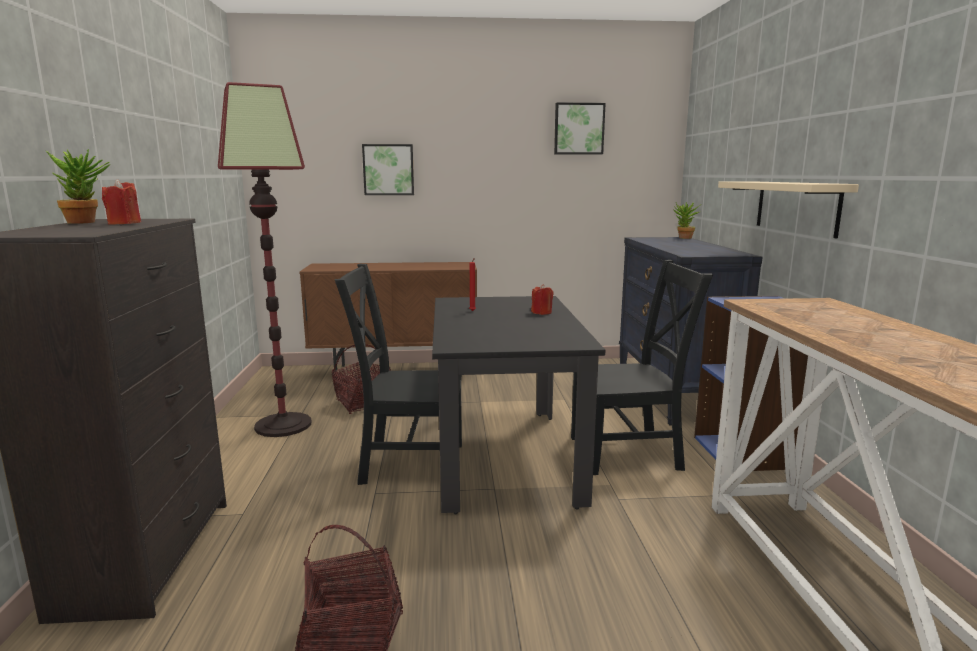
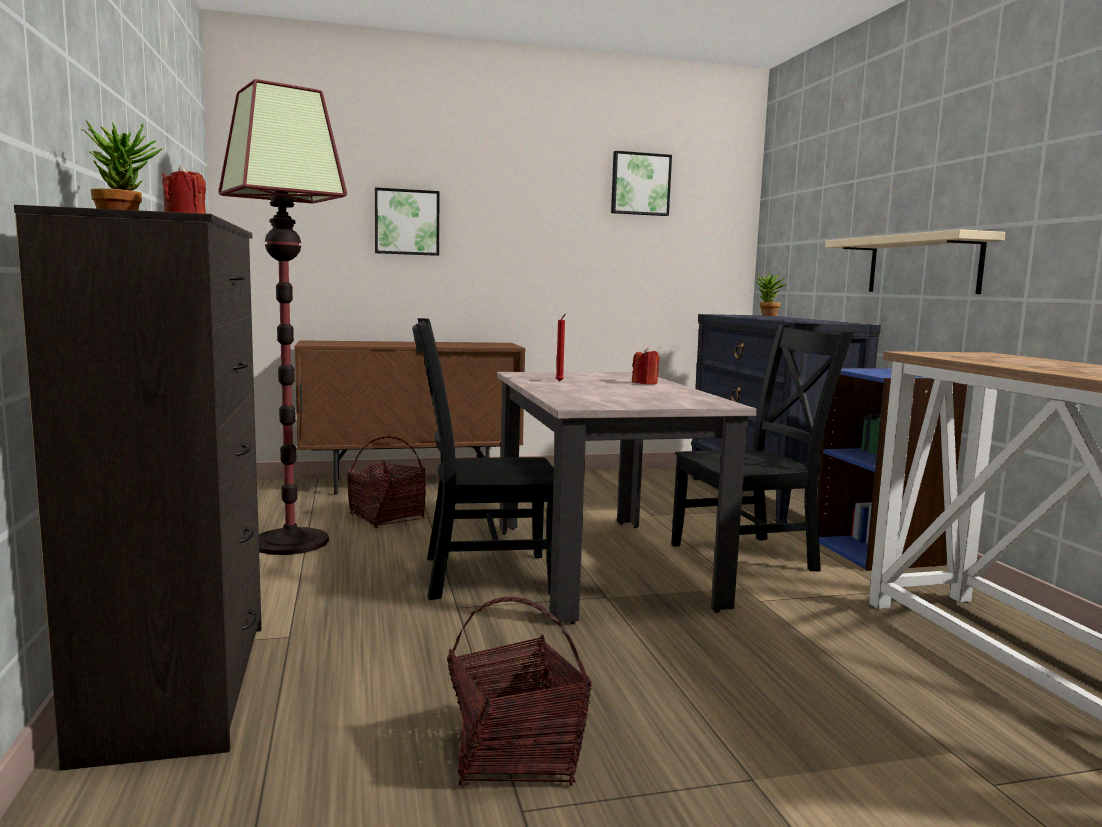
camera: 10 degrees left, 5 degrees down
black dining table [432,296,605,514] -> beige dining table [497,372,757,624]

